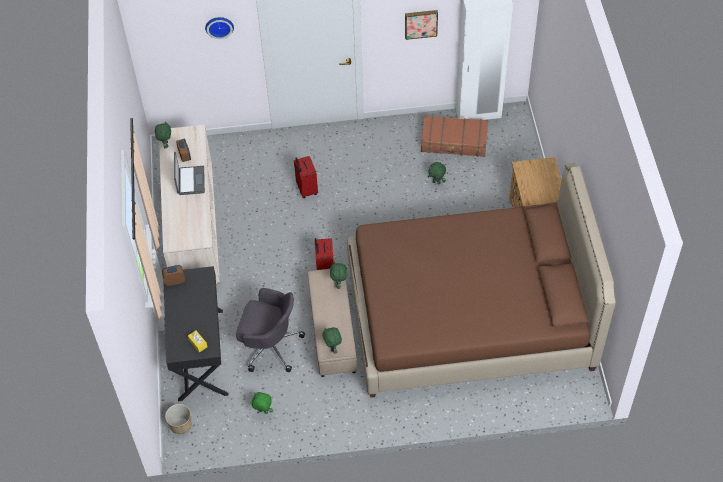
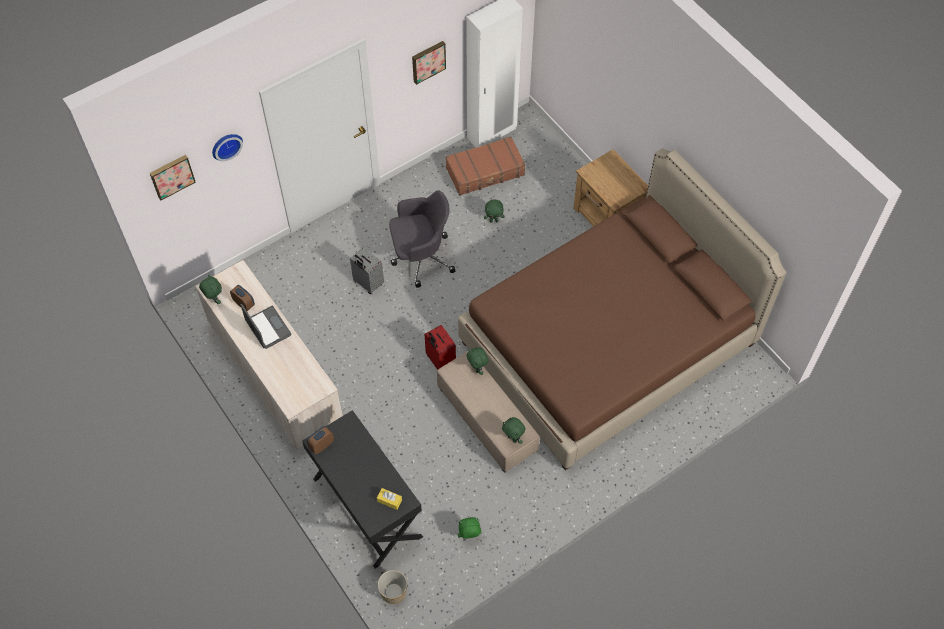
camera: 30 degrees left, 5 degrees up
grey office chair [236,288,305,372] -> grey office chair moved to [389,190,455,288]
red suitcase [294,156,318,198] -> grey suitcase [350,247,384,294]
none -> picture [150,155,196,200]

